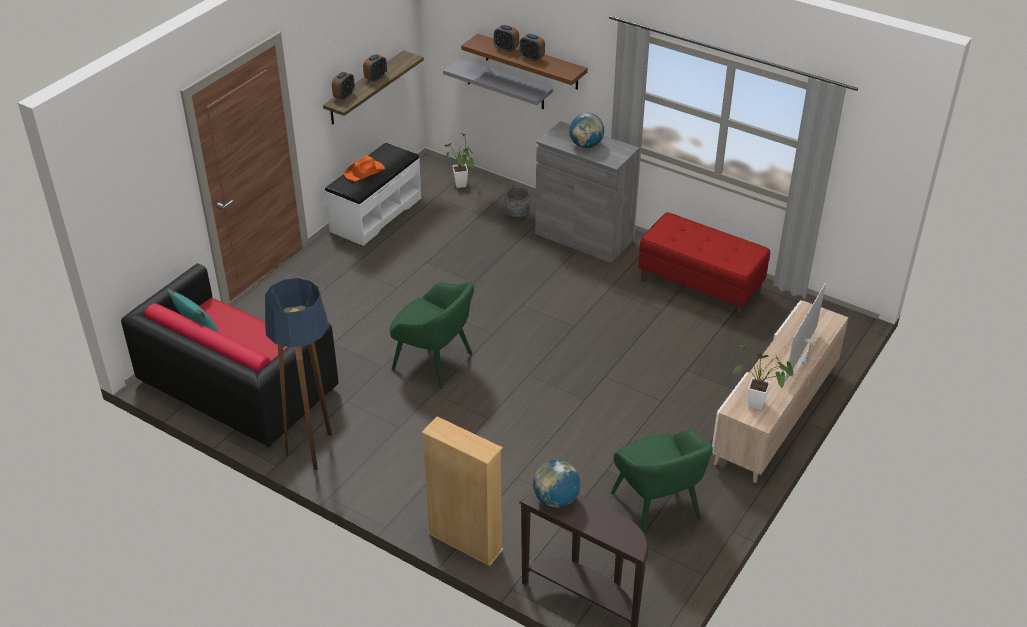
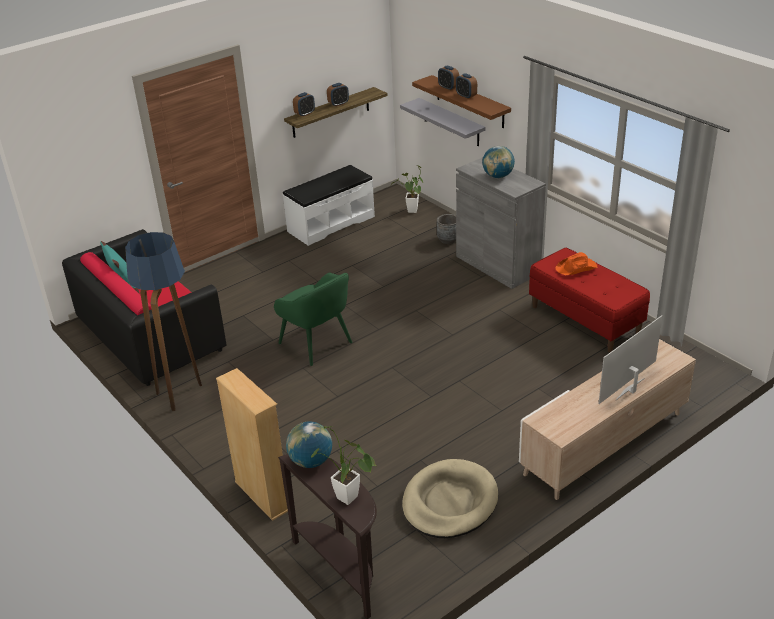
camera: 20 degrees right, 5 degrees down
orange hat [344,156,385,181] -> orange hat moved to [555,252,598,276]
green armchair [611,429,713,533] -> beige dog bed [402,459,498,538]
potted plant [733,344,794,410] -> potted plant moved to [311,426,376,505]

